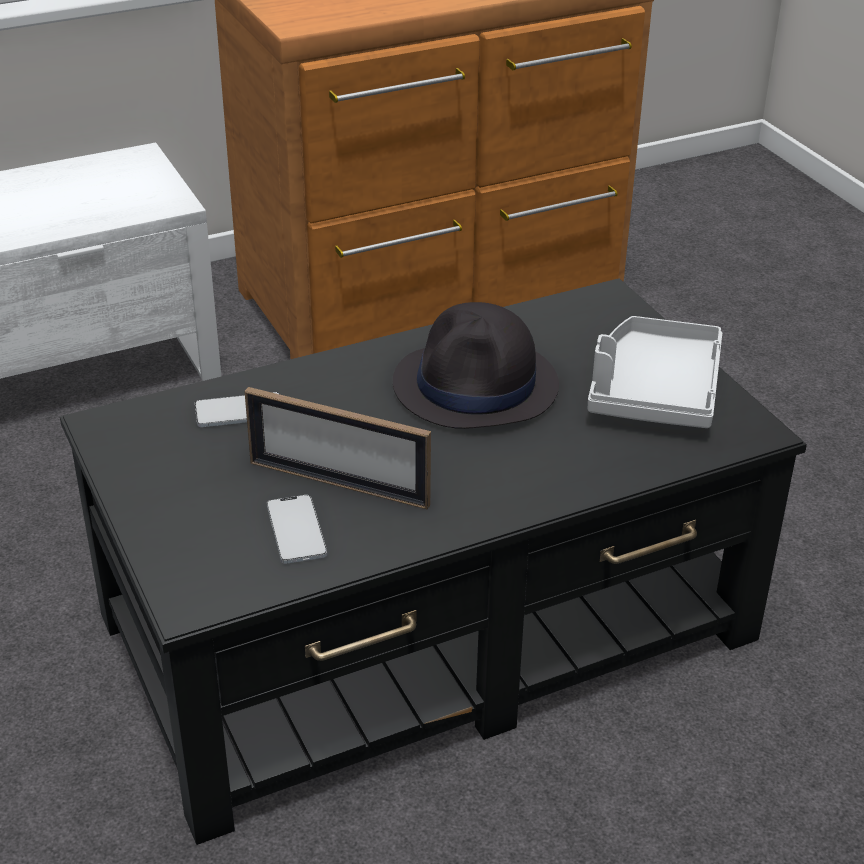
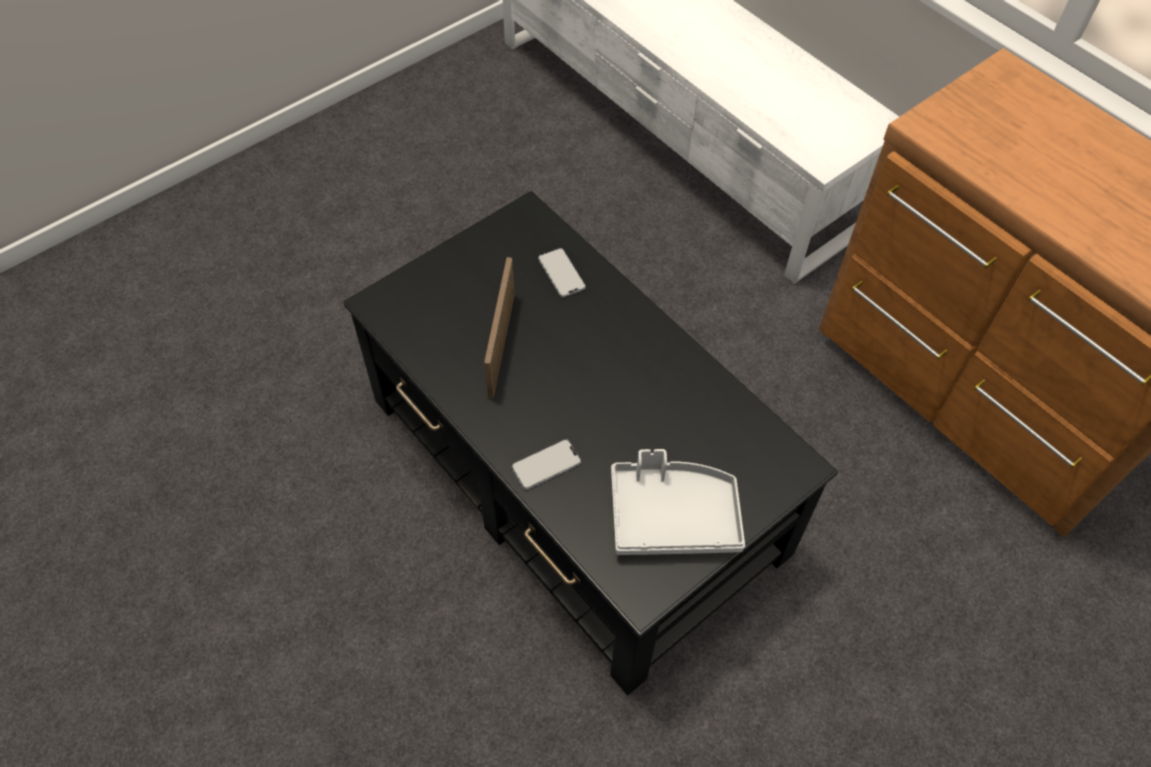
camera: 75 degrees right, 20 degrees up
phone [267,495,327,564] -> phone moved to [511,439,581,490]
black hat [393,302,559,429] -> none

